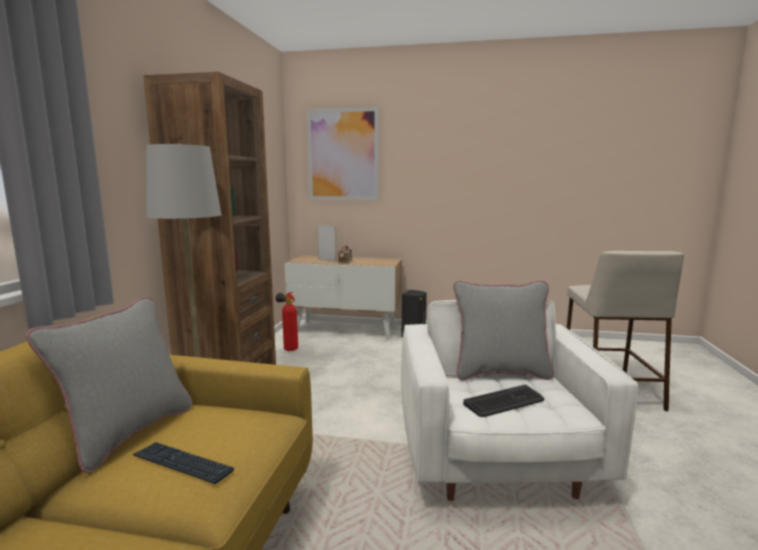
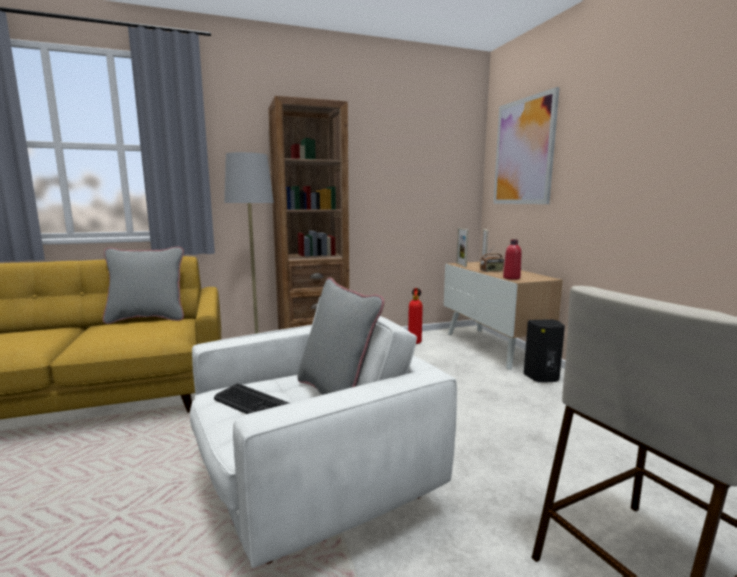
camera: 60 degrees right, 0 degrees up
keyboard [133,442,234,484] -> none
none -> picture frame [456,228,469,267]
none -> red bottle [503,239,522,280]

